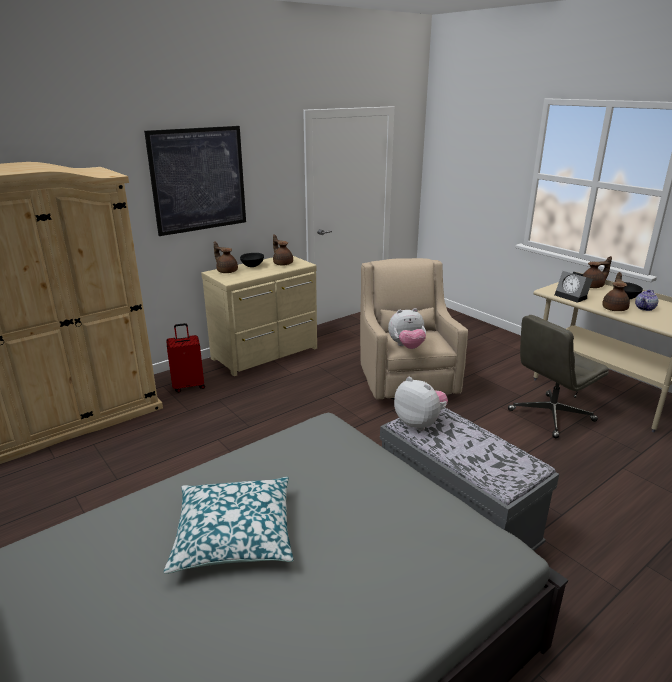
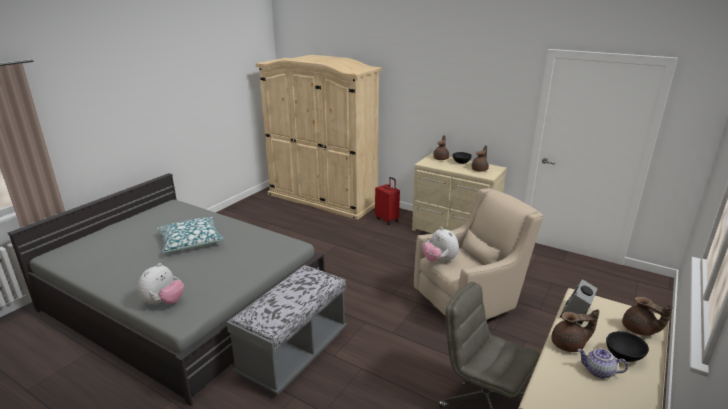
camera: 70 degrees right, 0 degrees up
picture [144,126,246,236] -> none
plush toy [394,377,448,431] -> plush toy moved to [137,263,184,306]

